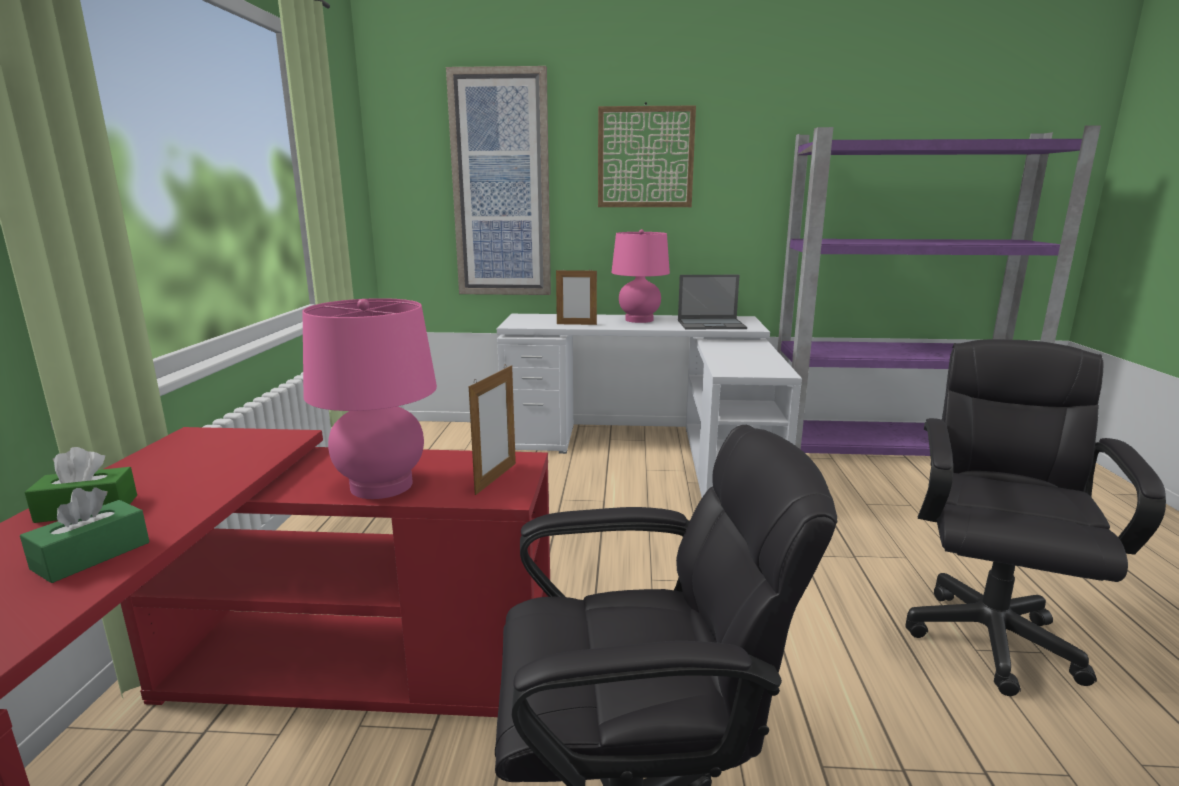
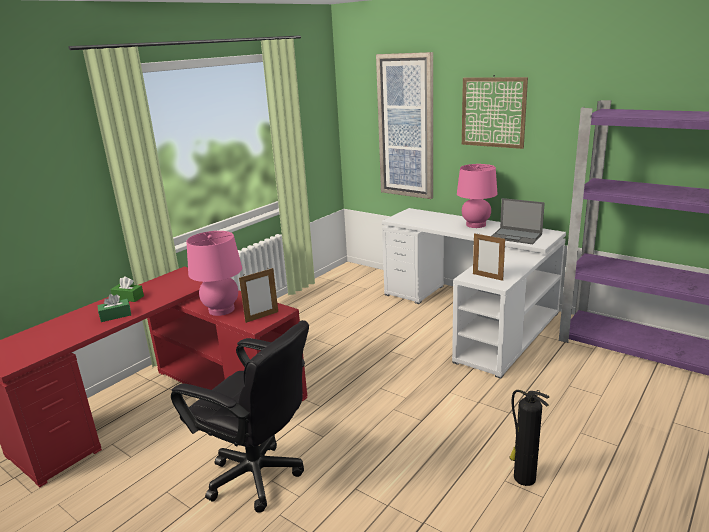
camera: 35 degrees right, 5 degrees up
picture frame [556,268,597,325] -> picture frame moved to [473,233,505,281]
black office chair [905,339,1166,696] -> fire extinguisher [510,390,549,486]

